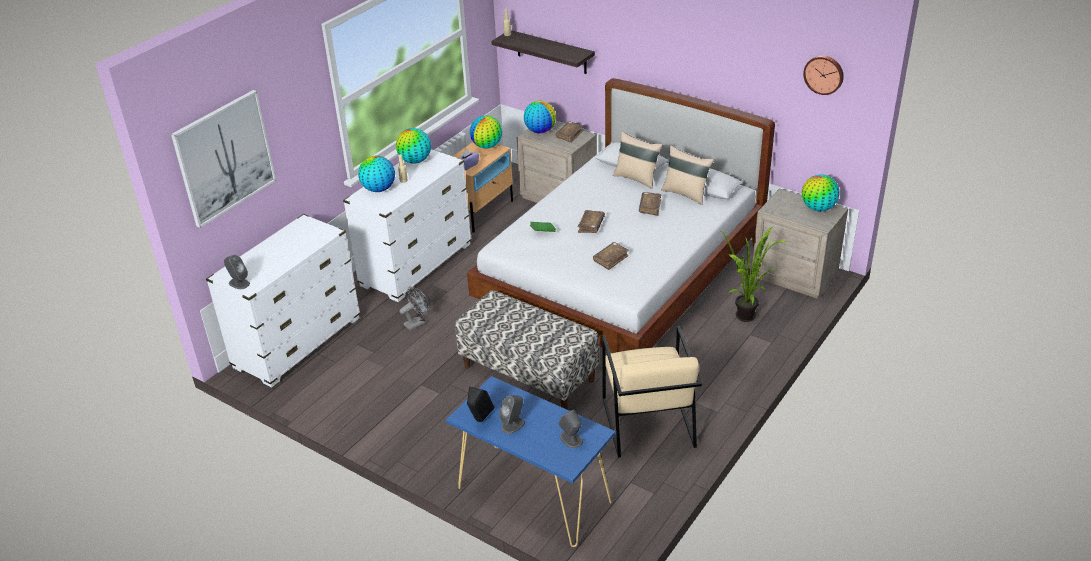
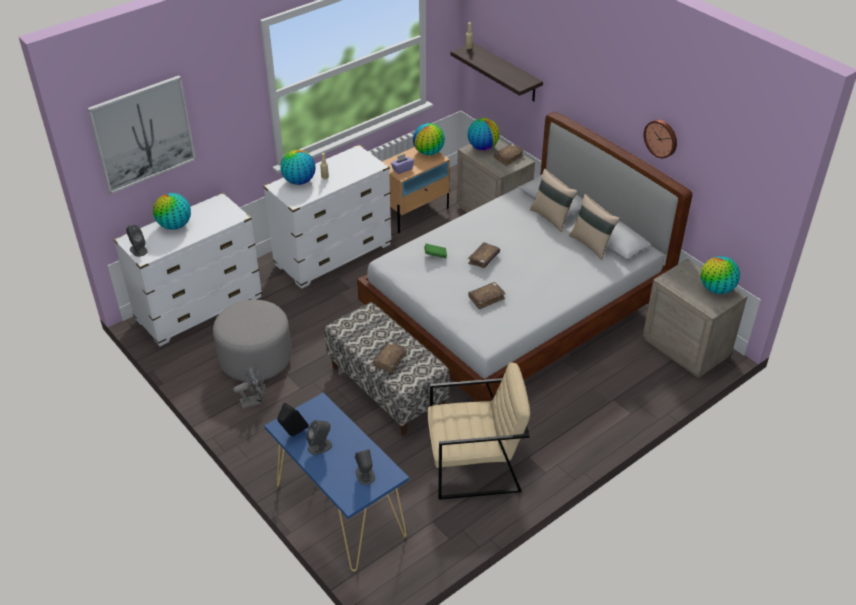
camera: 15 degrees right, 5 degrees up
globe [396,128,431,164] -> globe moved to [153,193,191,230]
grey fan [399,287,430,331] -> grey fan moved to [233,366,265,409]
beige armchair [602,326,702,458] -> beige armchair turned 105 degrees counterclockwise [427,362,530,500]
brown book [639,192,661,216] -> brown book moved to [373,341,406,373]
potted plant [721,227,788,322] -> none
wall clock [803,55,844,95] -> wall clock moved to [644,120,677,158]
none -> grey ottoman [213,300,292,382]

